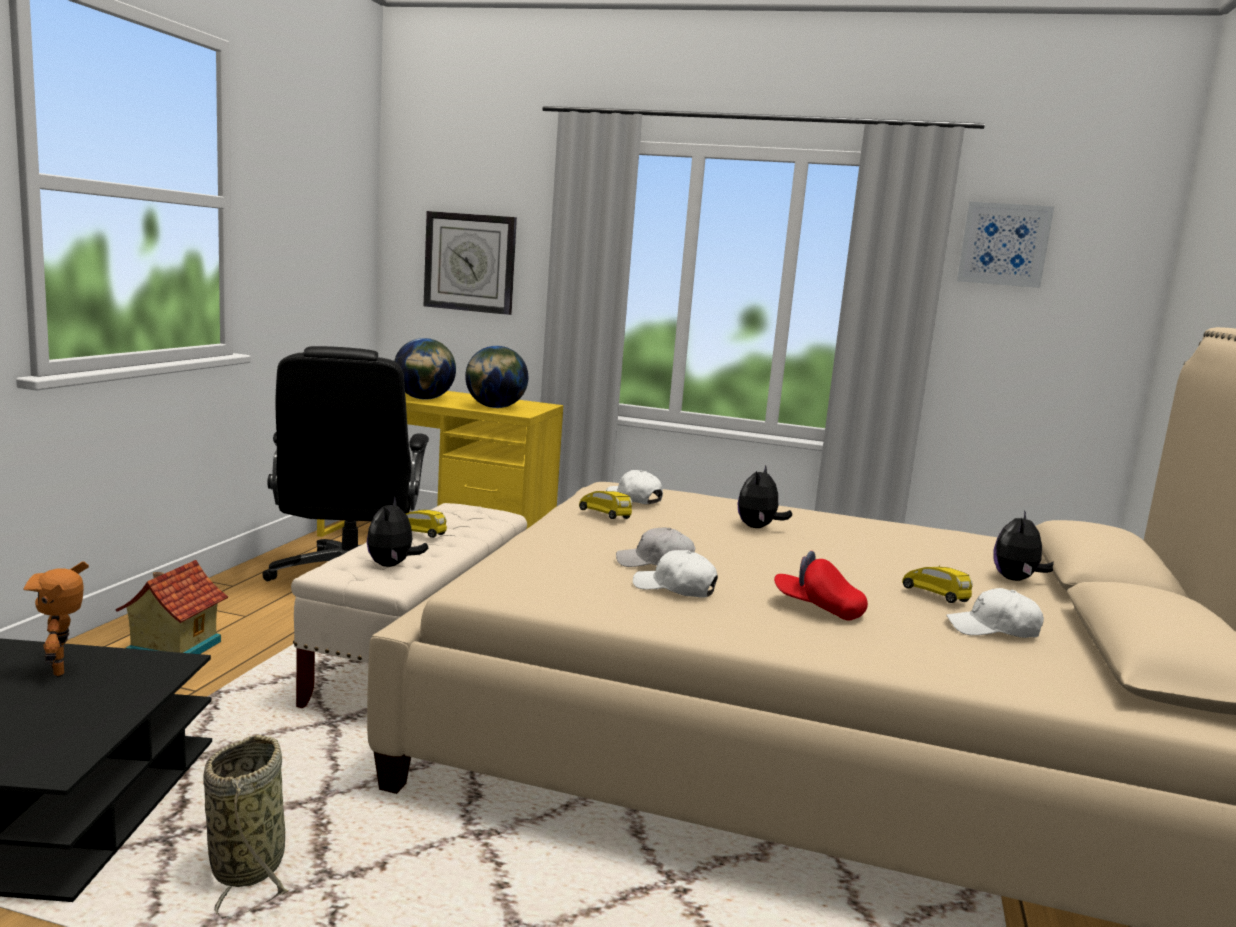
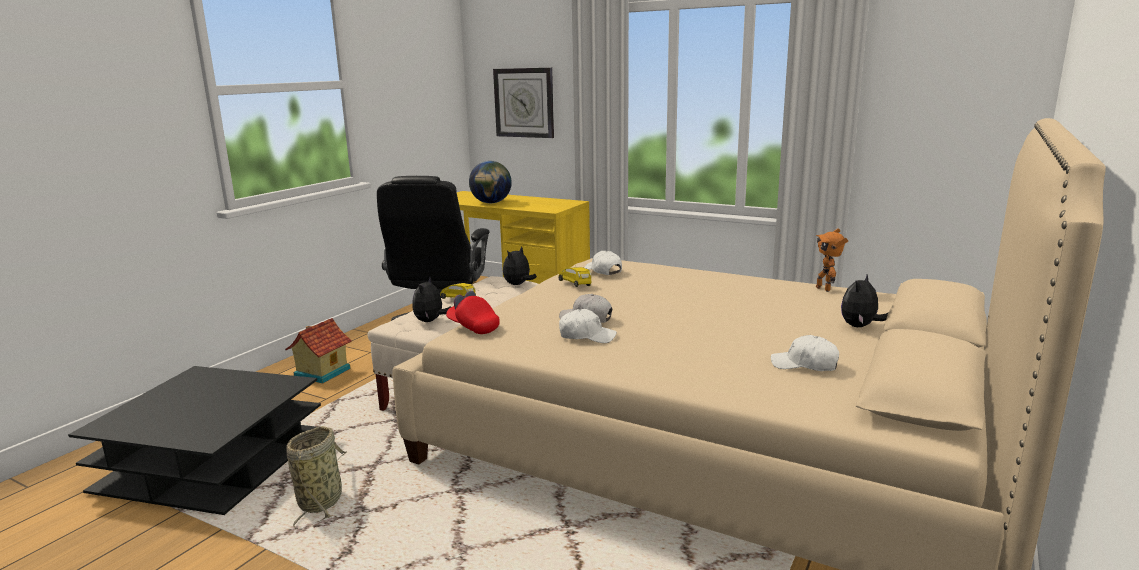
camera: 15 degrees right, 5 degrees up
toy robot [23,561,89,677] -> toy robot moved to [816,228,848,292]
globe [465,346,528,408] -> none
white cap [633,550,718,598] -> white cap turned 150 degrees clockwise [559,309,617,343]
plush toy [737,465,792,528] -> plush toy moved to [503,246,537,285]
red cap [774,551,868,620] -> red cap moved to [446,291,500,334]
yellow toy car [902,566,973,603] -> none
picture [957,202,1054,288] -> none

